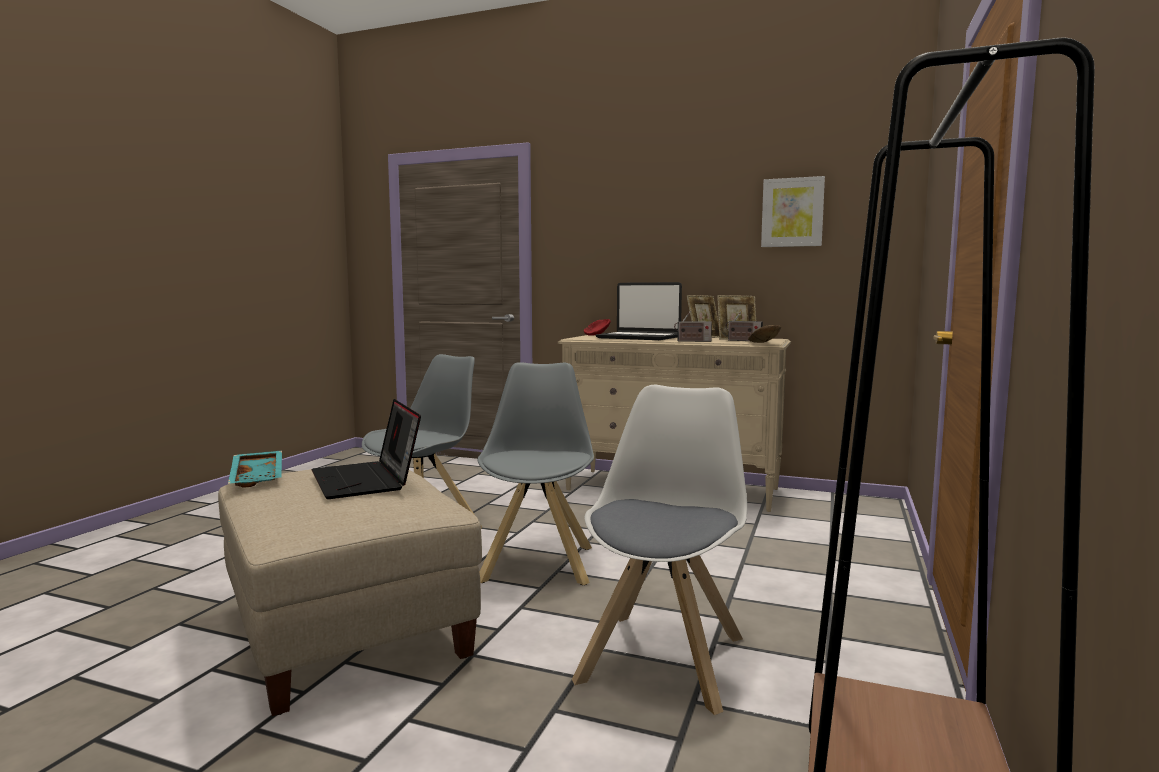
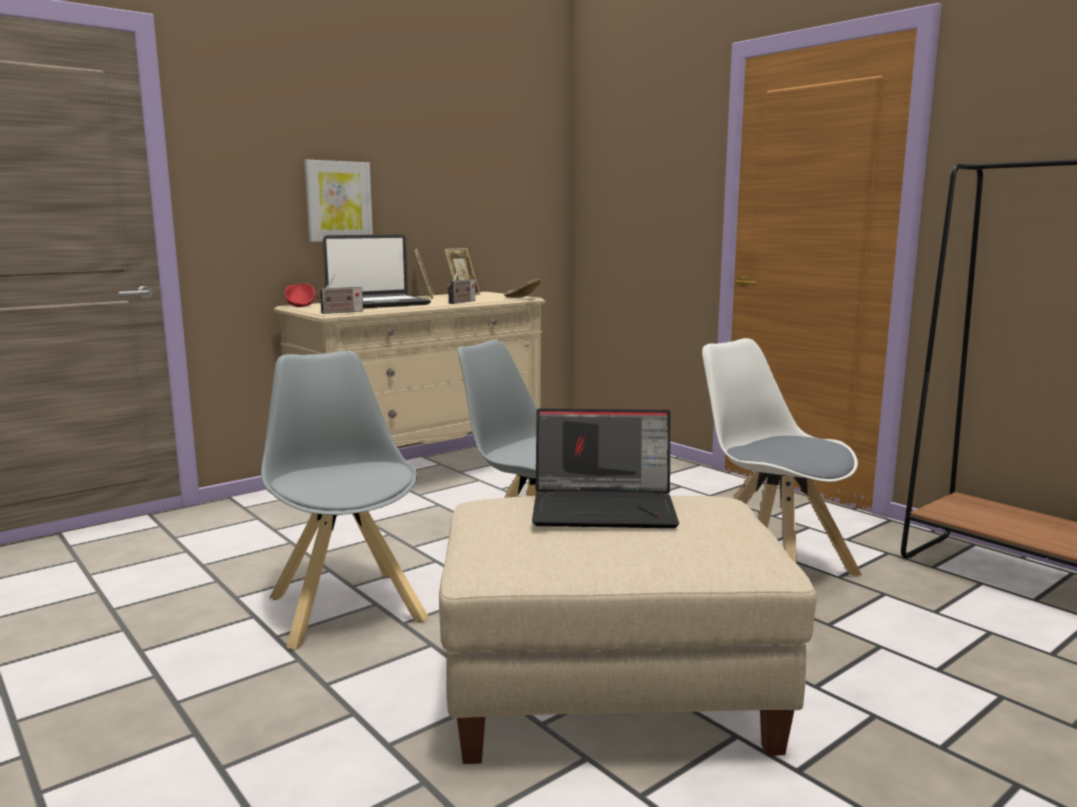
camera: 60 degrees left, 5 degrees up
turquoise tray [228,451,282,488] -> none
radio [726,311,763,341] -> radio moved to [316,274,363,314]
picture [761,176,825,247] -> picture moved to [304,160,373,242]

